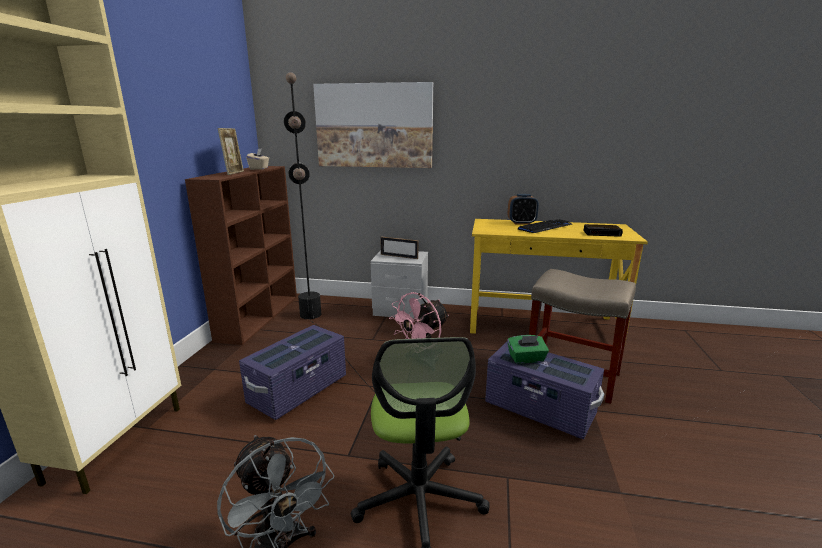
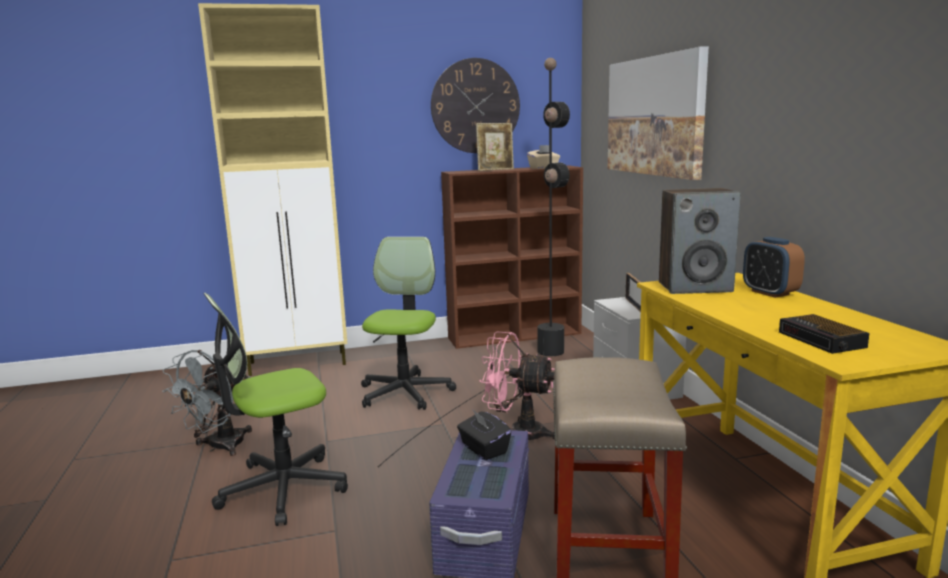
camera: 65 degrees right, 5 degrees down
purple storage box [239,325,346,420] -> office chair [361,237,456,410]
green tissue box [507,335,549,364] -> black tissue box [457,410,511,460]
keyboard [518,219,572,233] -> none
none -> wall clock [431,58,520,153]
none -> speaker [659,188,741,294]

